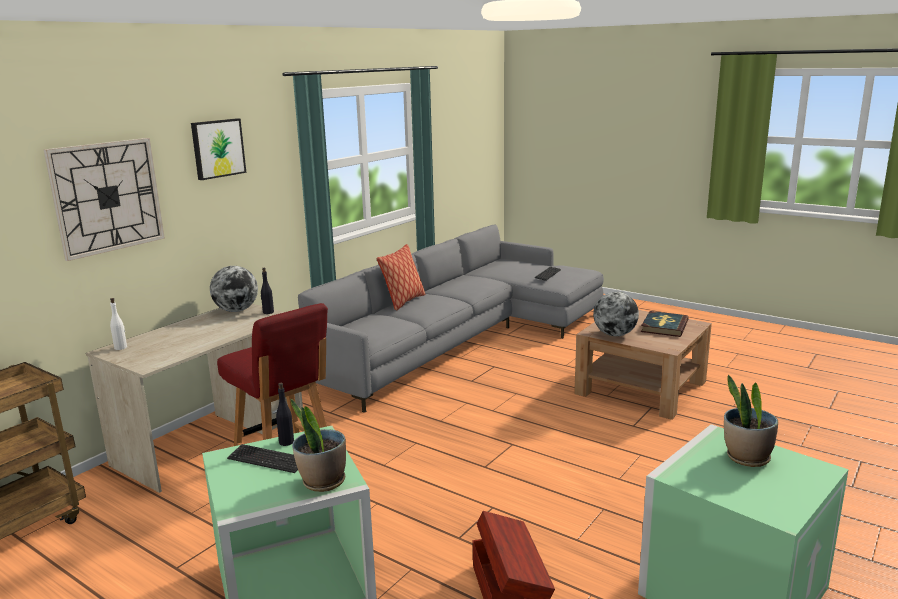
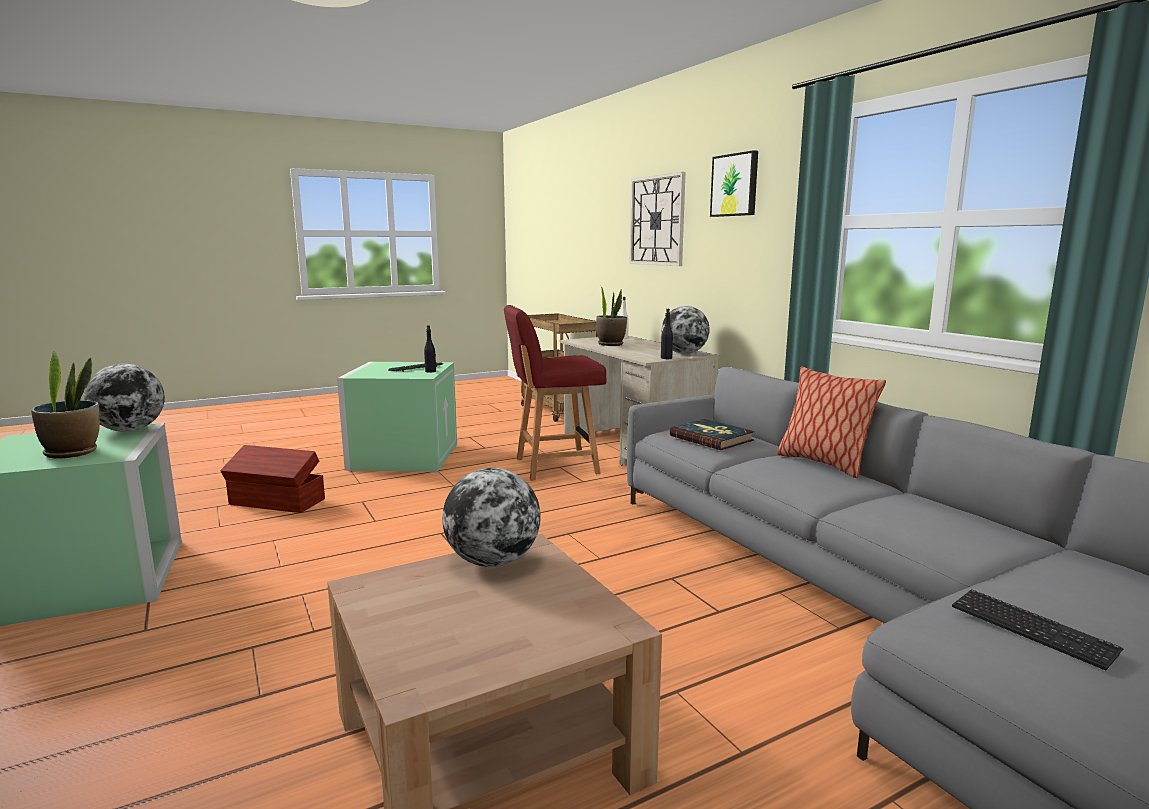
camera: 115 degrees right, 5 degrees down
potted plant [290,399,346,492] -> potted plant moved to [596,285,627,346]
book [641,311,689,337] -> book moved to [670,419,755,450]
none -> globe [84,364,165,432]

